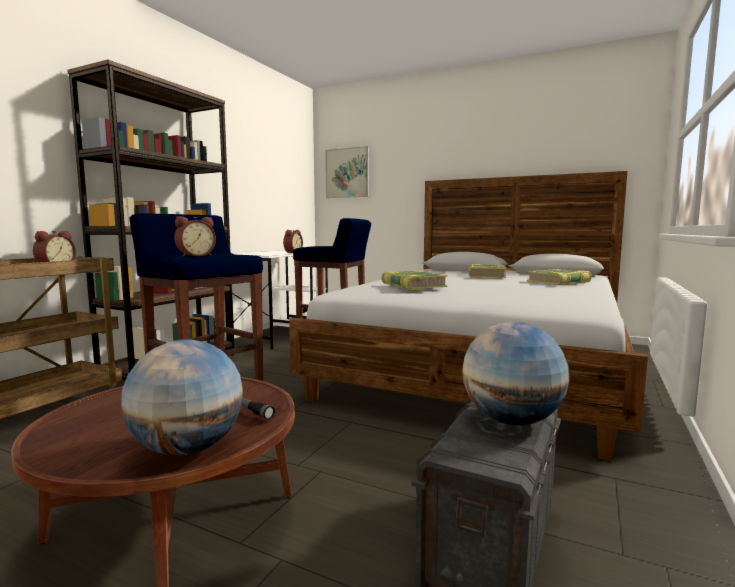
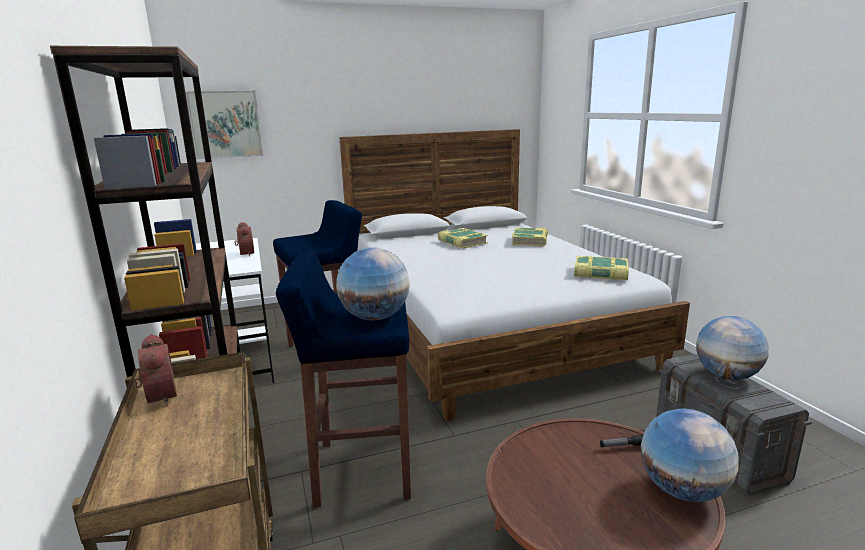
camera: 45 degrees left, 10 degrees up
alarm clock [174,216,216,257] -> globe [336,247,410,320]
book [382,271,448,290] -> book moved to [574,256,629,280]

